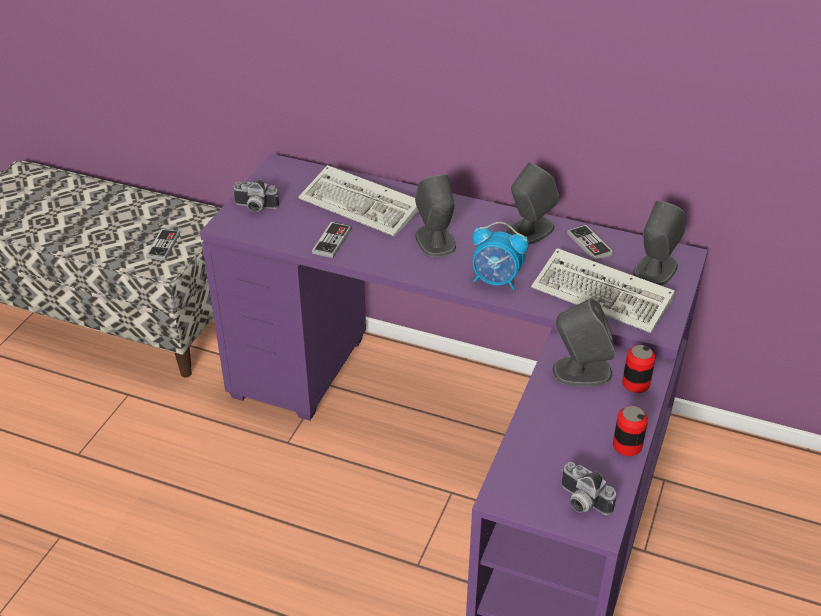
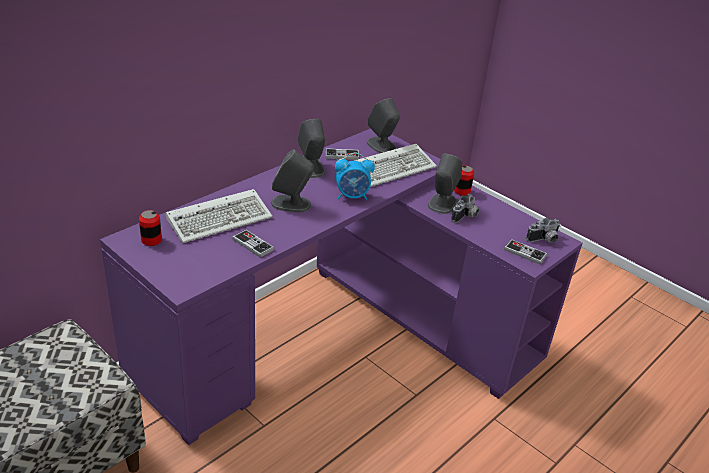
camera: 70 degrees left, 5 degrees down
game controller [146,229,180,260] -> game controller moved to [504,239,547,264]
camera [232,180,279,212] -> camera moved to [451,194,479,223]
alarm clock [472,222,529,290] -> alarm clock turned 45 degrees clockwise [335,153,375,200]
can [613,406,648,456] -> can moved to [139,210,162,246]

